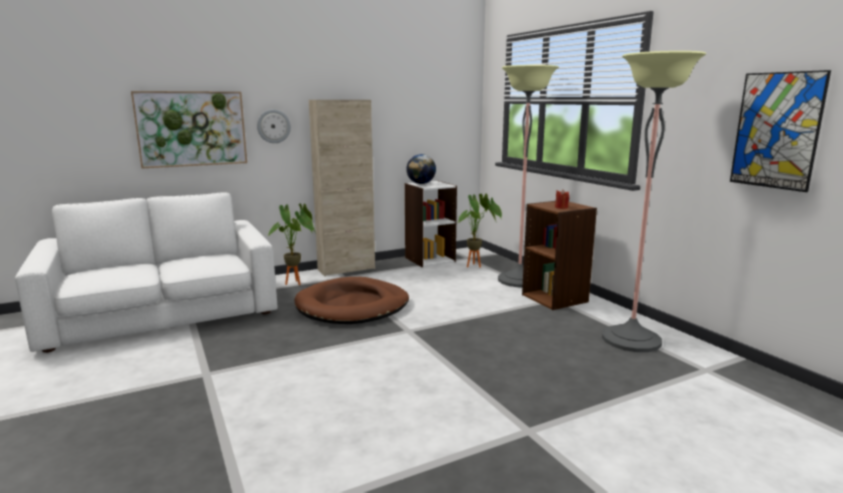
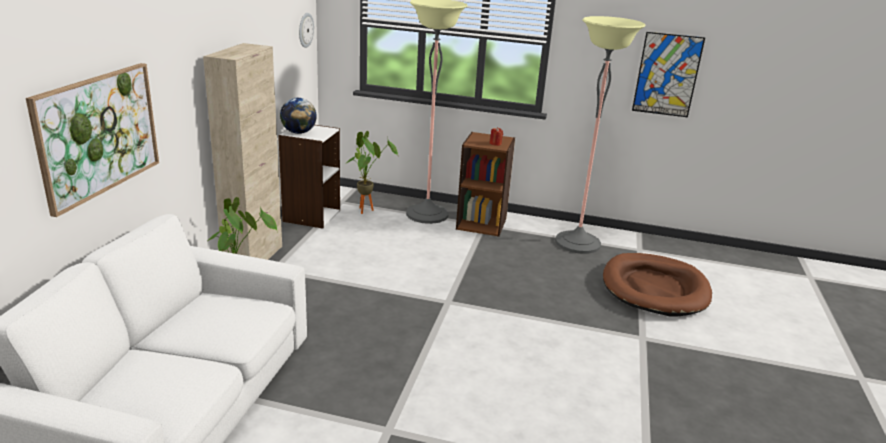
camera: 50 degrees left, 10 degrees up
wall clock [257,109,291,143] -> wall clock moved to [299,13,314,48]
brown dog bed [294,277,409,324] -> brown dog bed moved to [603,253,712,317]

